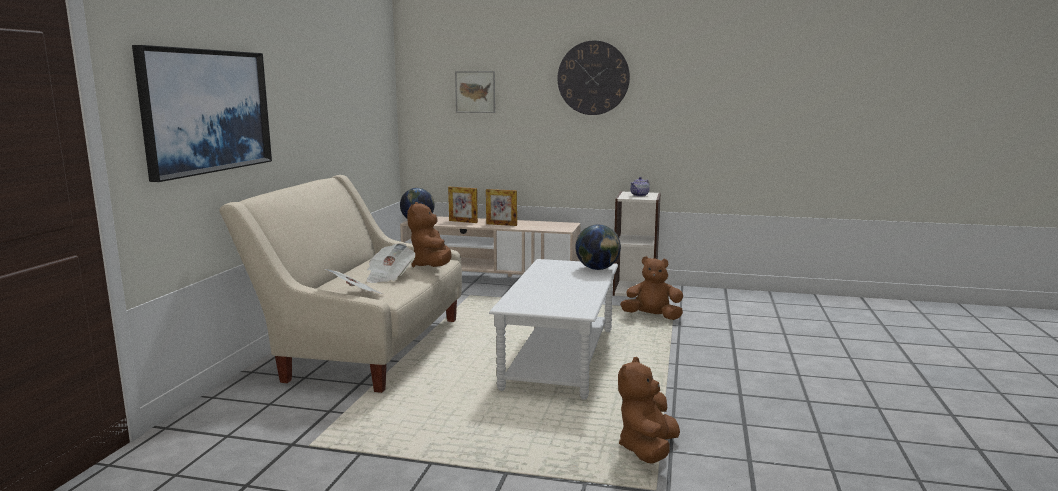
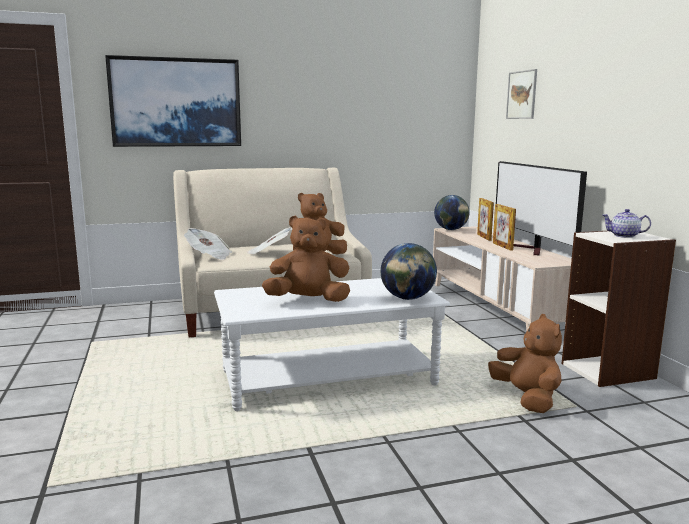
camera: 60 degrees right, 0 degrees up
wall clock [558,40,630,115] -> none
brown plush toy [618,357,680,464] -> brown plush toy moved to [262,216,350,302]
none -> television [496,161,587,255]

